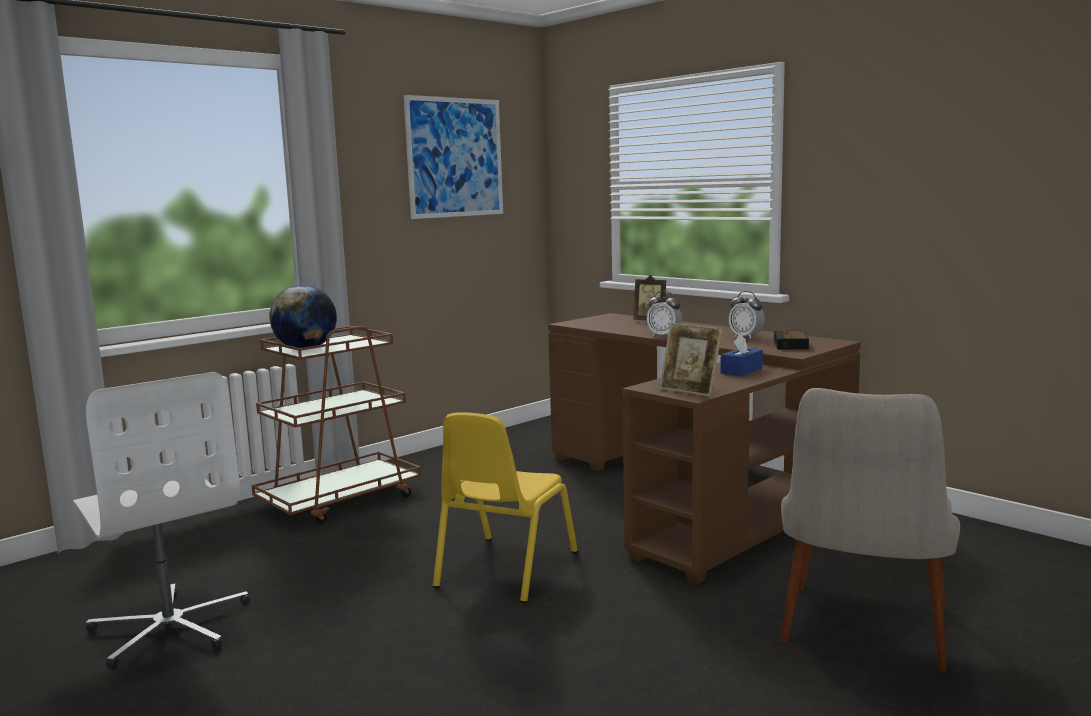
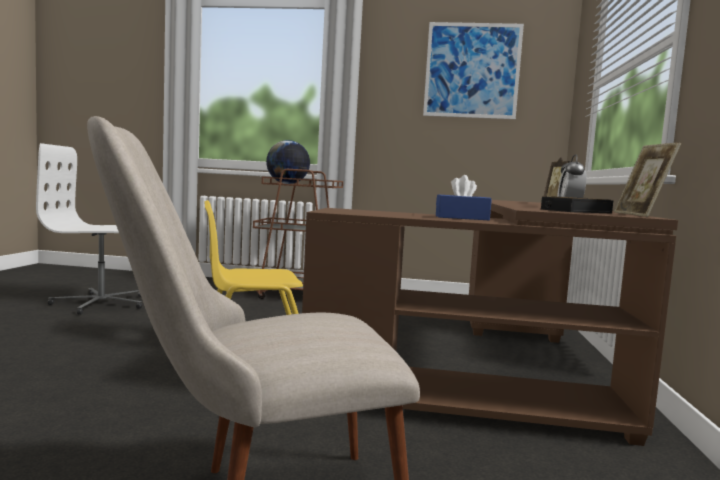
camera: 50 degrees right, 5 degrees down
white office chair [73,372,250,669] -> white office chair turned 75 degrees clockwise [36,143,142,315]
alarm clock [647,291,682,336] -> none
picture frame [659,323,722,397] -> picture frame moved to [614,142,681,217]

